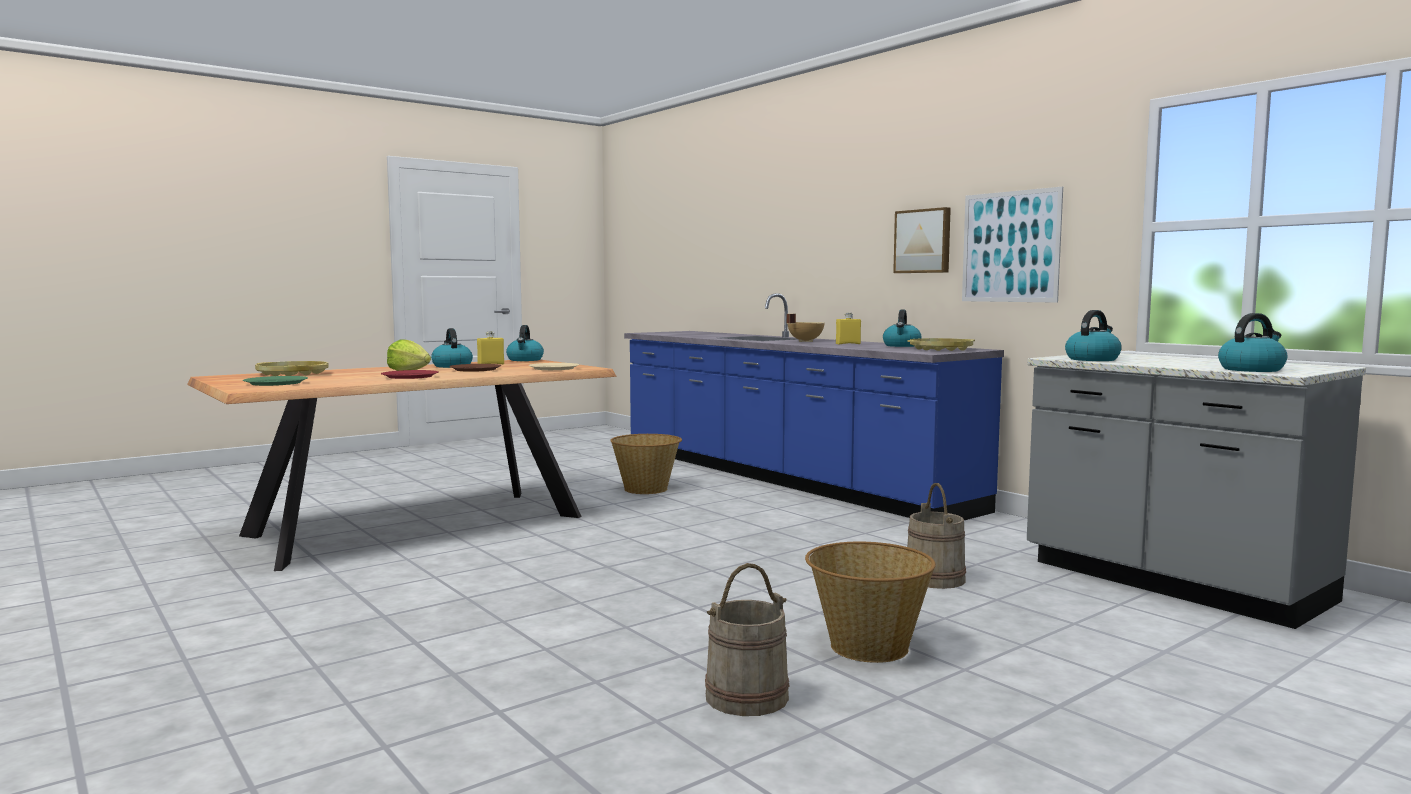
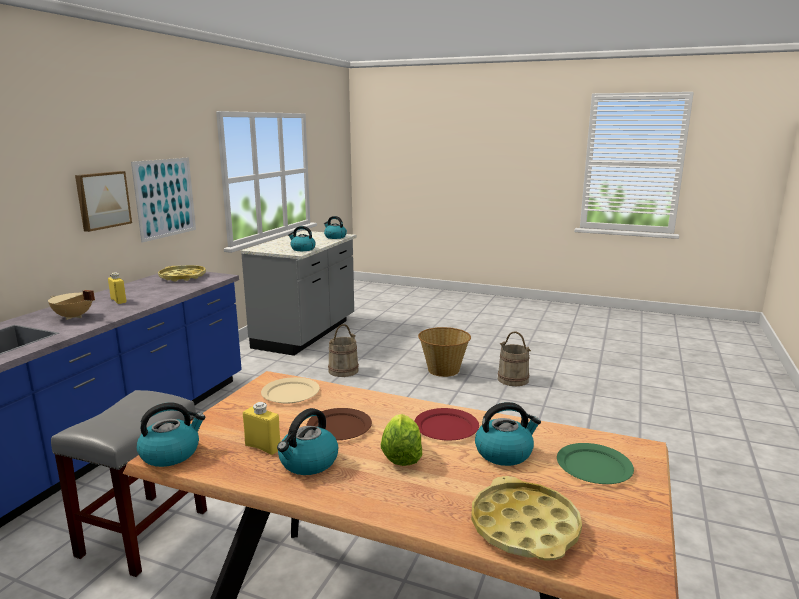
camera: 120 degrees left, 10 degrees up
basket [610,434,682,494] -> grey stool [51,390,207,577]
kettle [883,310,922,347] -> kettle moved to [475,402,541,466]

